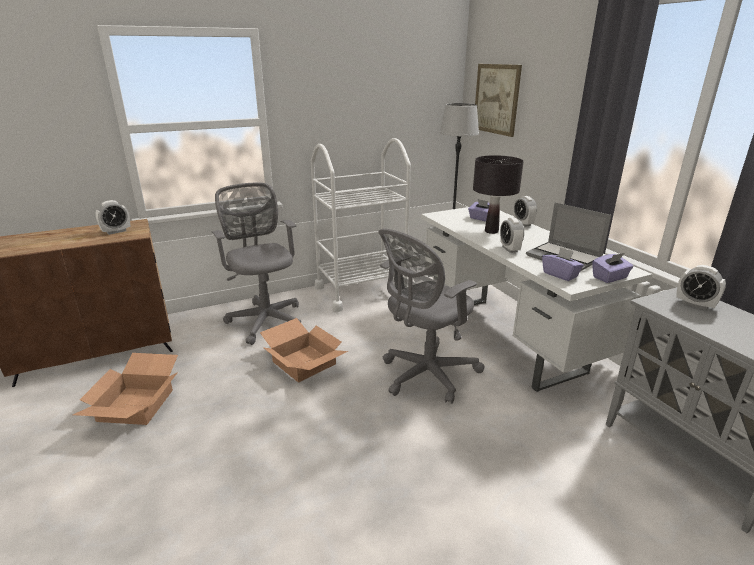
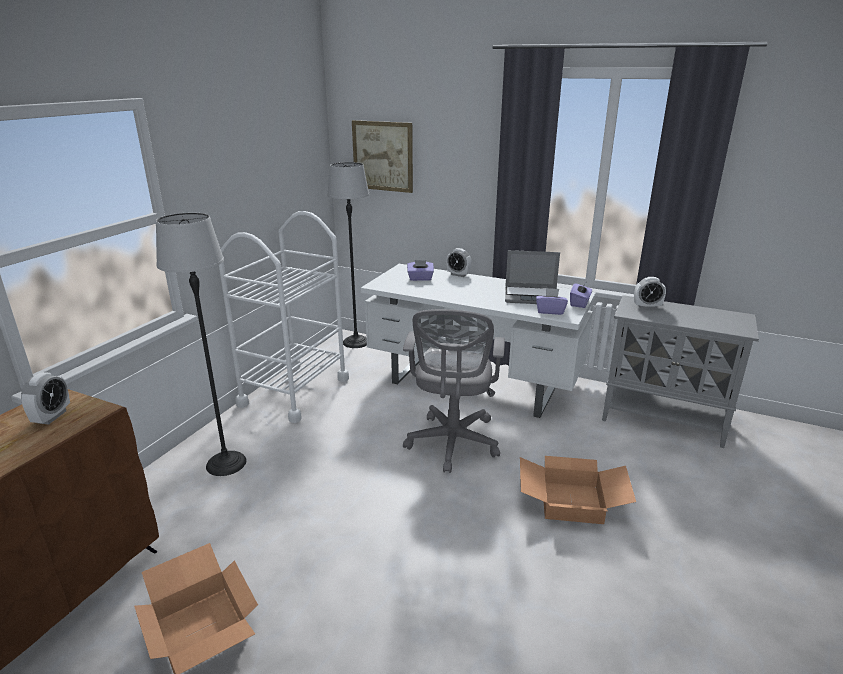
camera: 40 degrees left, 0 degrees up
grey office chair [211,182,301,345] -> floor lamp [156,213,247,476]
cardboard box [260,318,348,382] -> cardboard box moved to [520,456,636,524]
black table lamp [473,155,524,234] -> none
alarm clock [500,218,524,253] -> none

